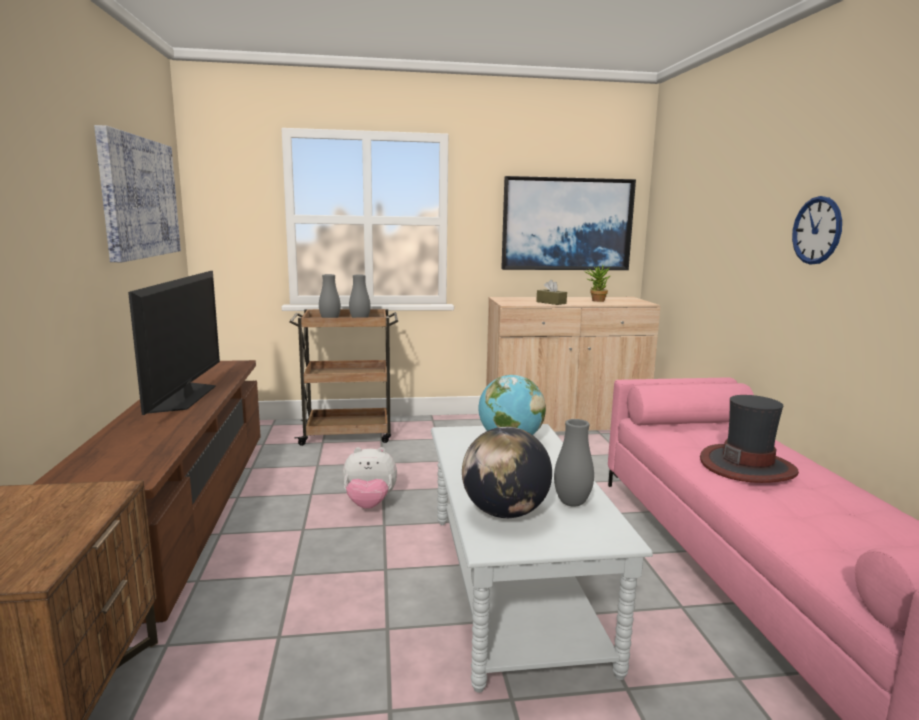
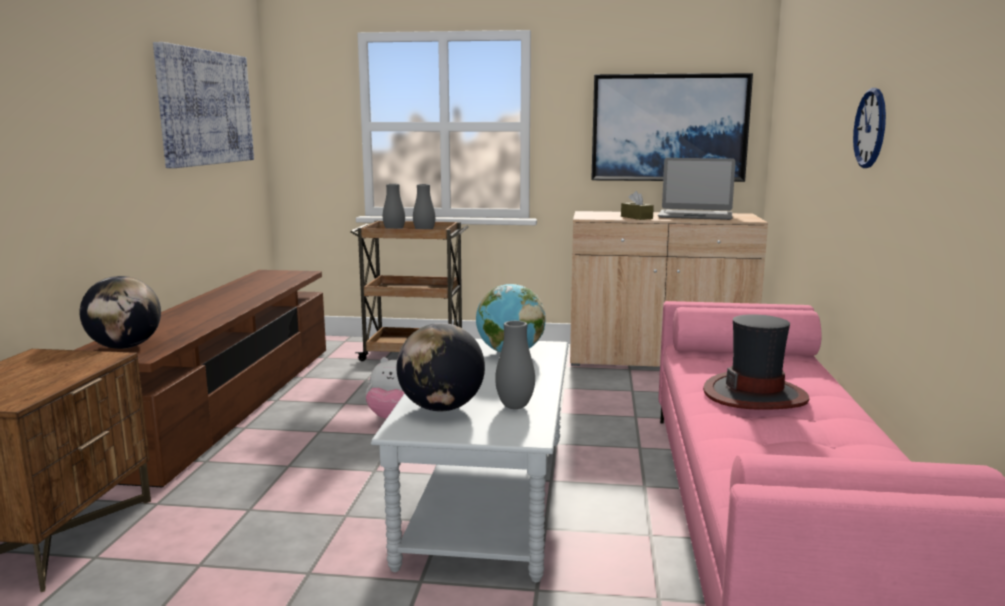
camera: 15 degrees right, 0 degrees up
television [128,271,220,415] -> none
potted plant [584,264,611,302] -> laptop [658,158,736,220]
none -> globe [80,276,161,349]

